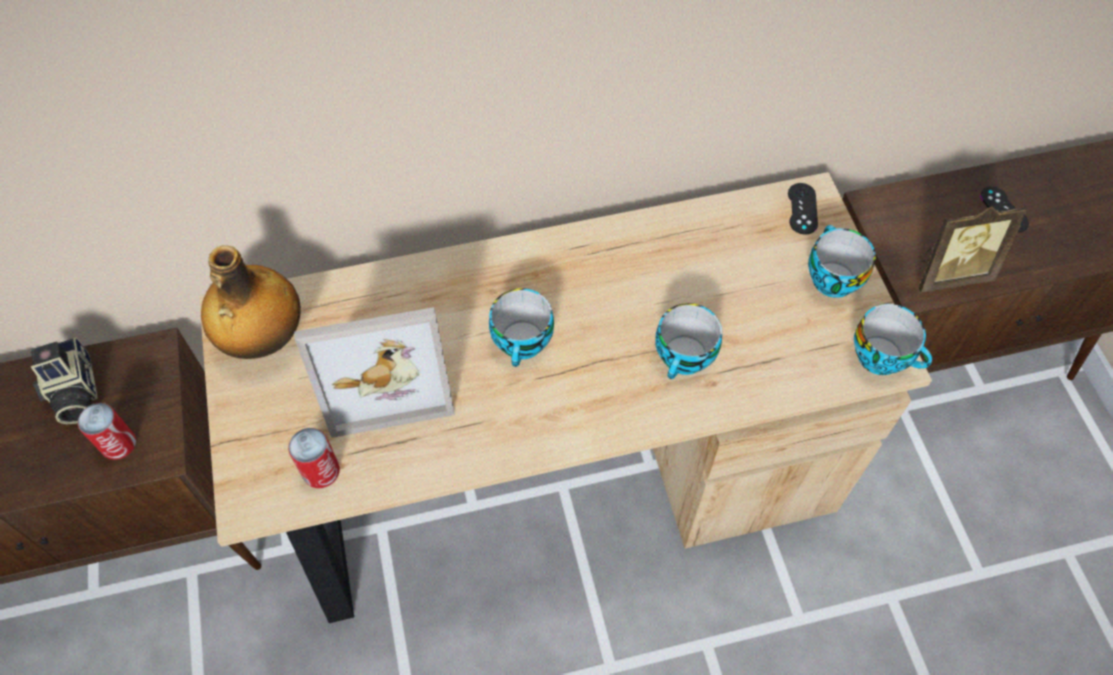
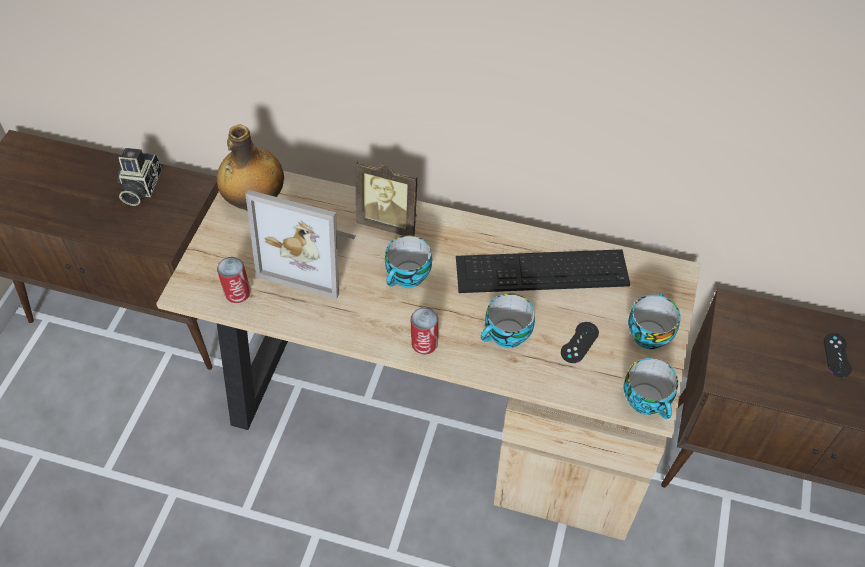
camera: 30 degrees right, 5 degrees down
can [78,403,136,460] -> can moved to [411,308,438,354]
black game controller [788,183,818,235] -> black game controller moved to [561,322,599,363]
picture frame [915,205,1028,293] -> picture frame moved to [355,161,418,236]
none -> keyboard [456,249,630,293]

